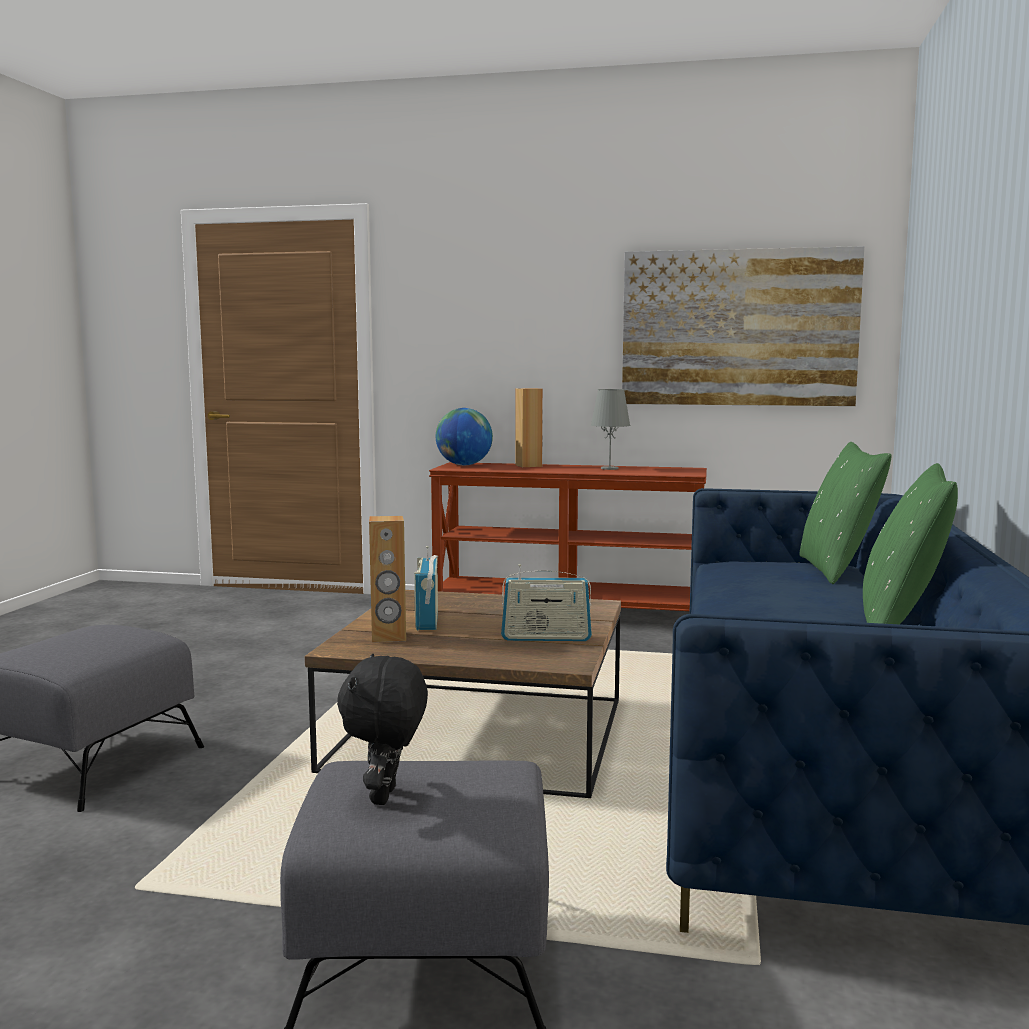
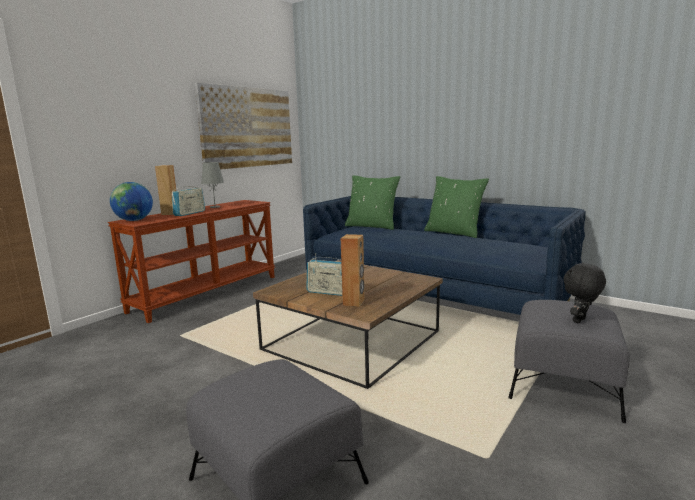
camera: 65 degrees left, 5 degrees up
black plush toy [337,654,428,805] -> black plush toy turned 105 degrees clockwise [563,263,606,323]
radio [501,564,592,641] -> radio moved to [172,185,205,216]

